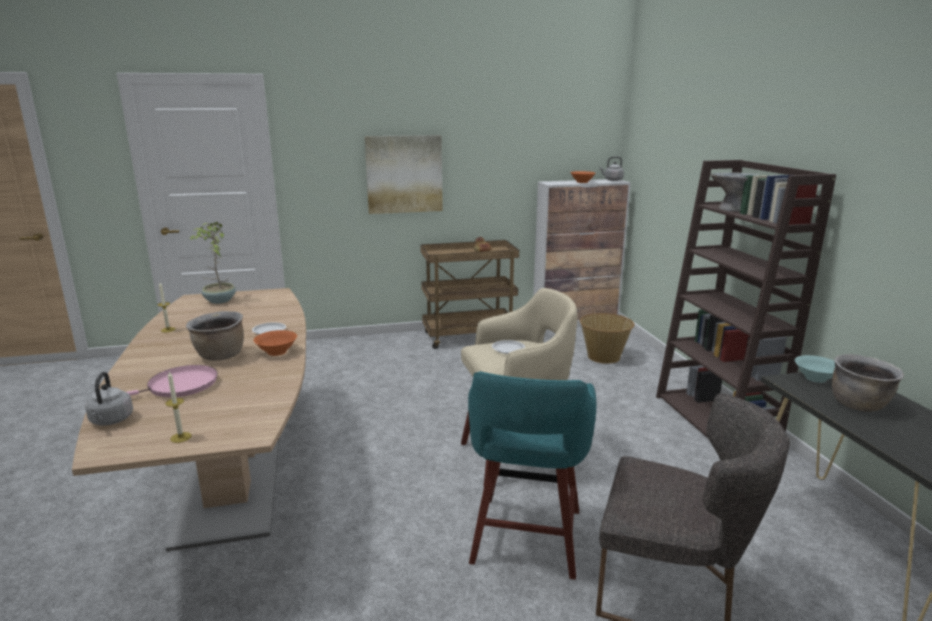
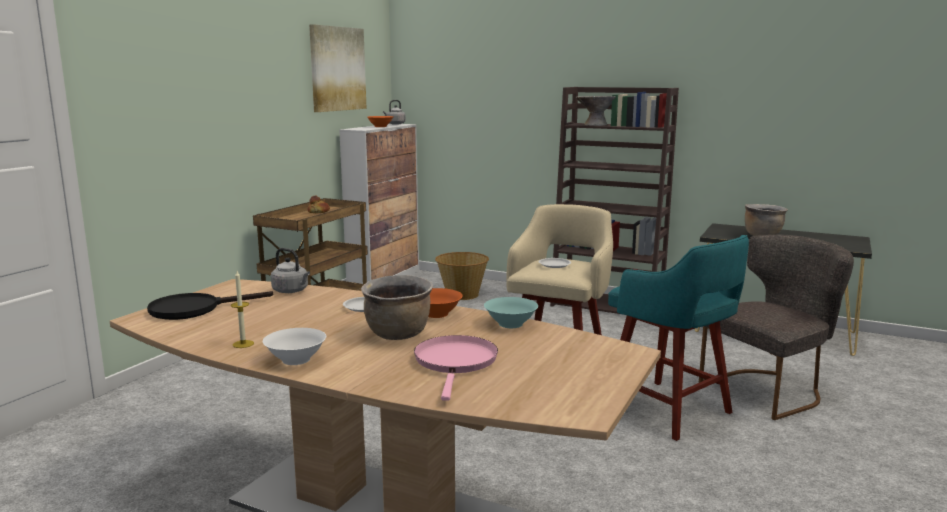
camera: 50 degrees left, 5 degrees down
grey kettle [85,372,133,426] -> grey kettle moved to [271,248,310,293]
candle [165,372,192,443] -> none
potted plant [189,222,236,304] -> black frying pan [147,291,273,320]
picture [365,135,443,214] -> picture moved to [309,24,367,112]
turquoise bowl [795,355,835,383] -> turquoise bowl moved to [484,297,538,328]
none -> white bowl [263,328,326,365]

